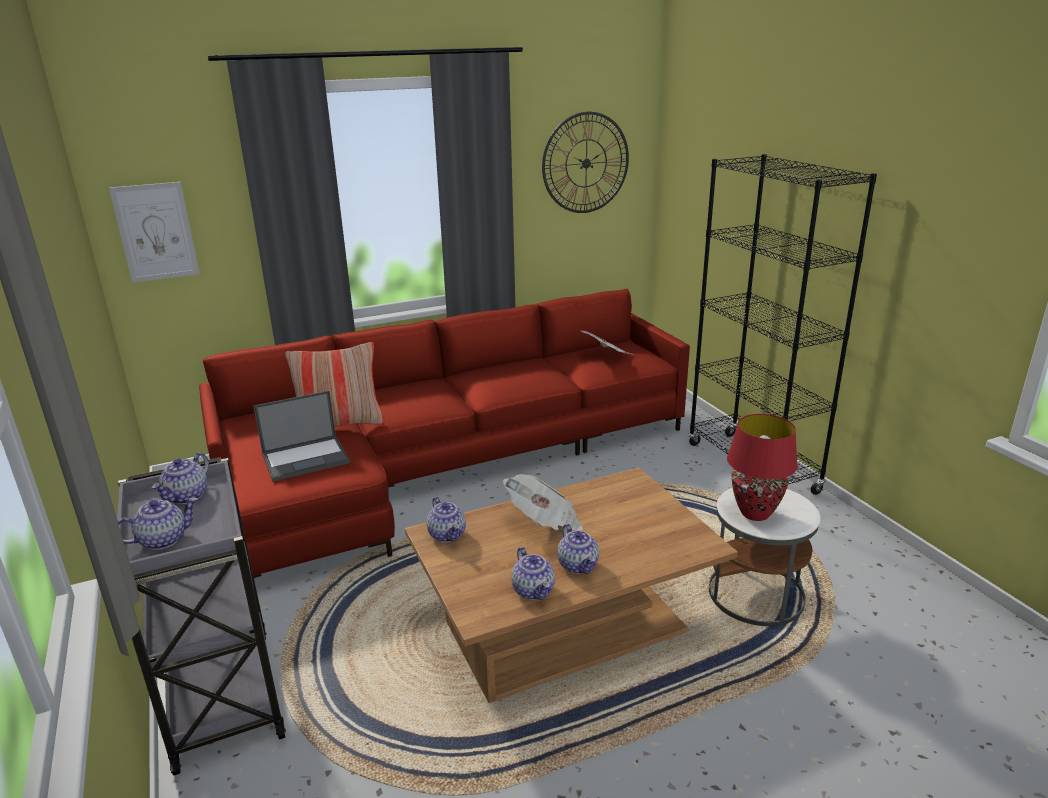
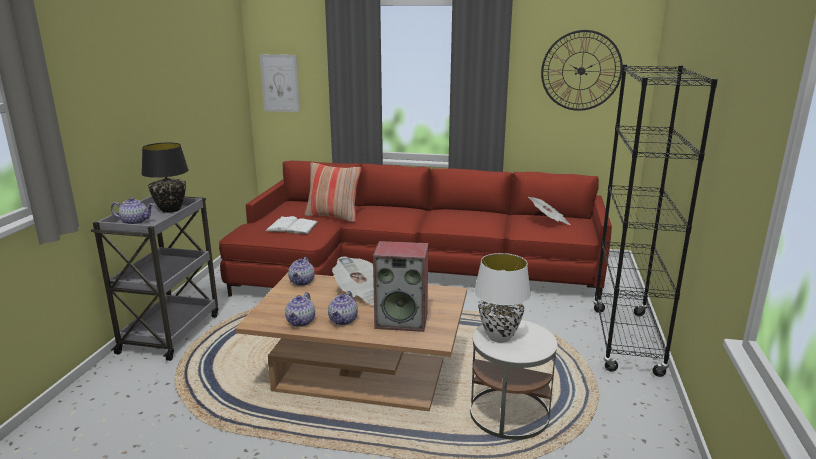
camera: 35 degrees right, 5 degrees down
teapot [152,453,209,504] -> black table lamp [141,142,189,213]
laptop [253,391,350,482] -> white book [265,216,318,234]
red table lamp [727,414,798,521] -> white table lamp [474,253,531,343]
none -> speaker [373,241,428,332]

